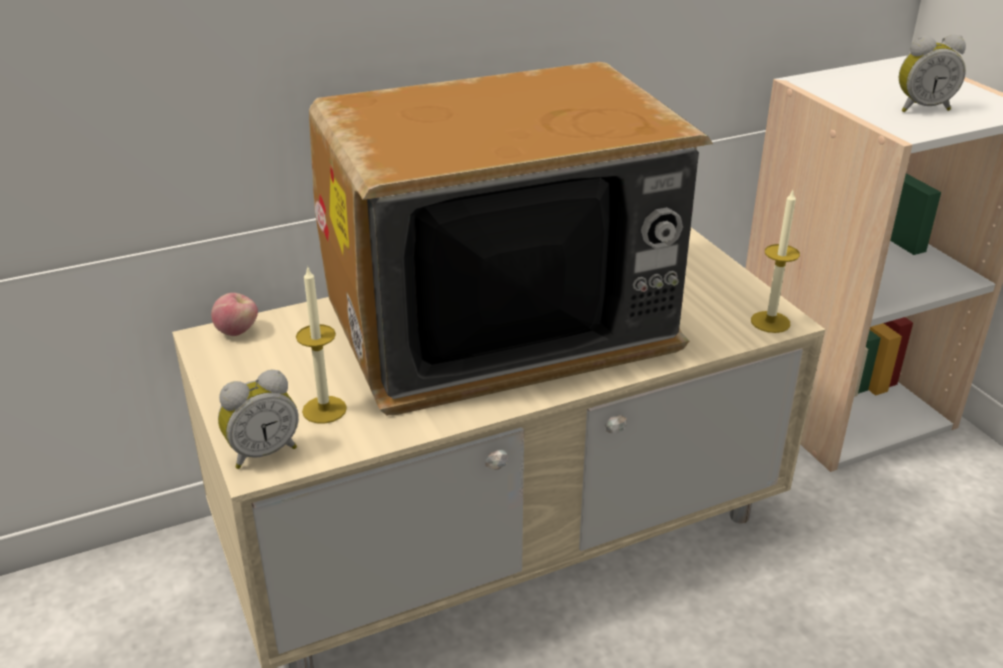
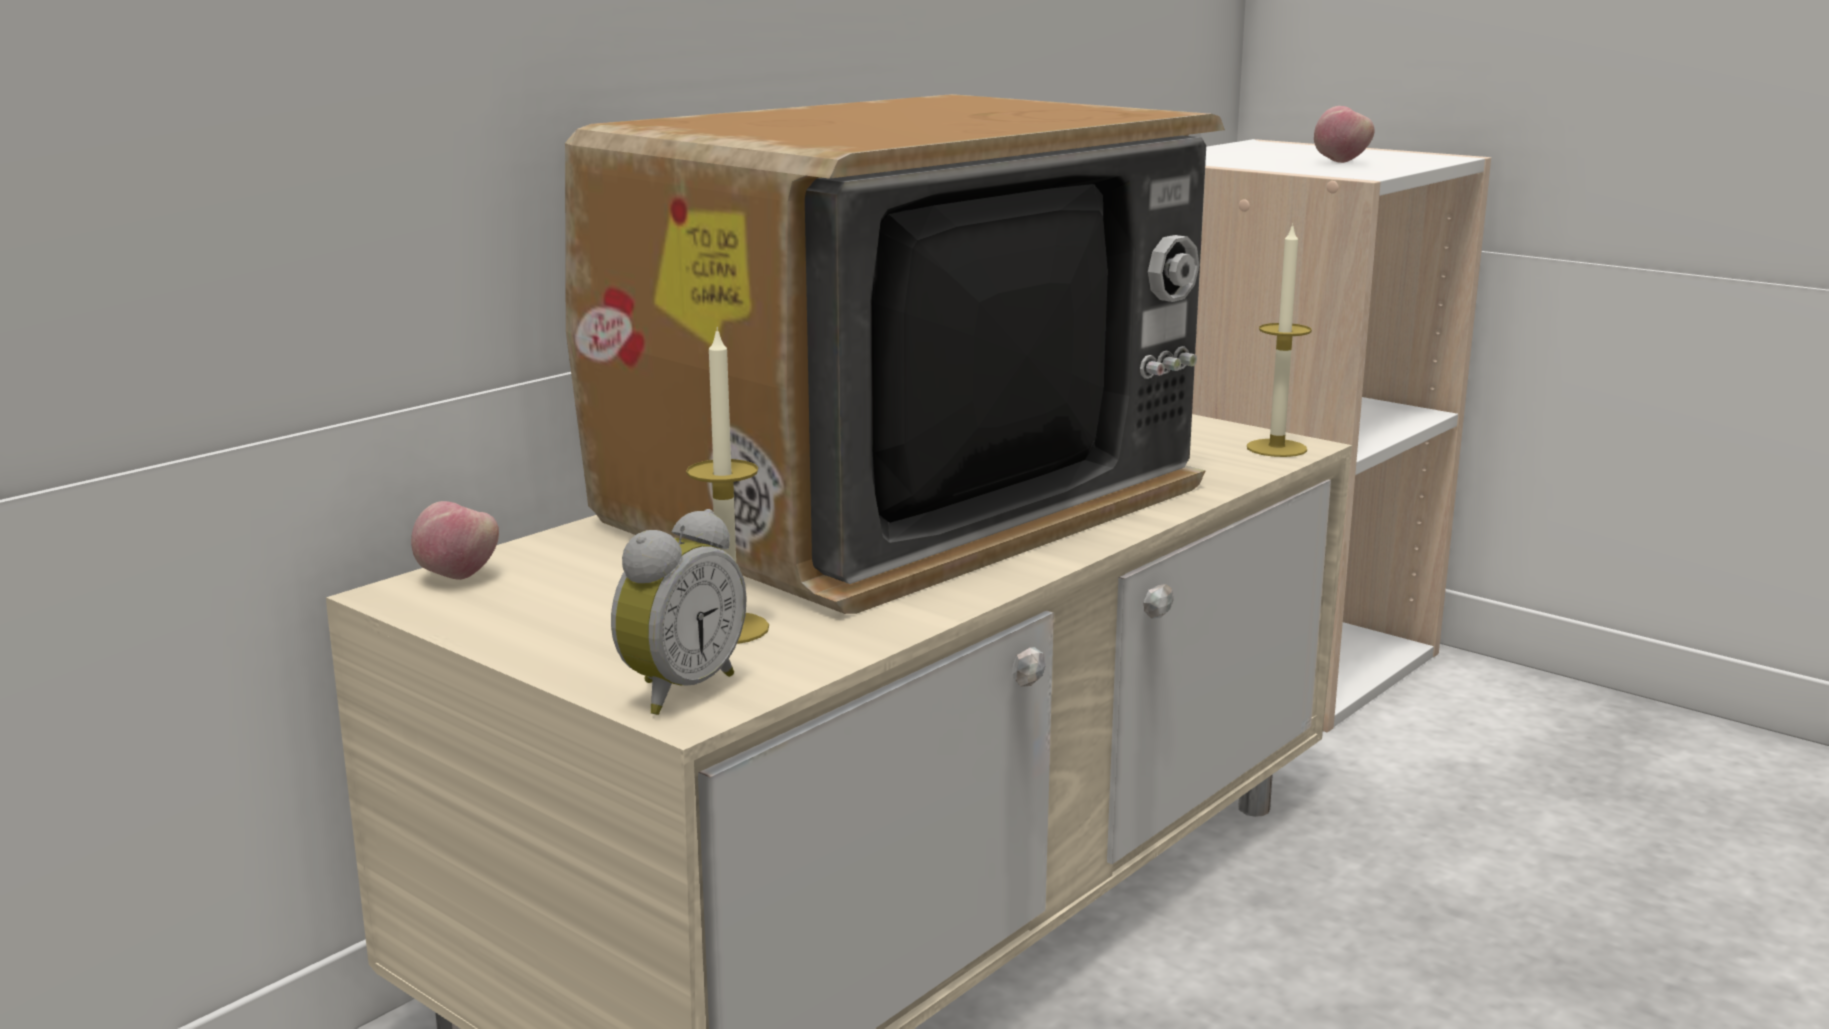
camera: 25 degrees left, 15 degrees down
alarm clock [899,35,966,112] -> apple [1314,106,1375,163]

